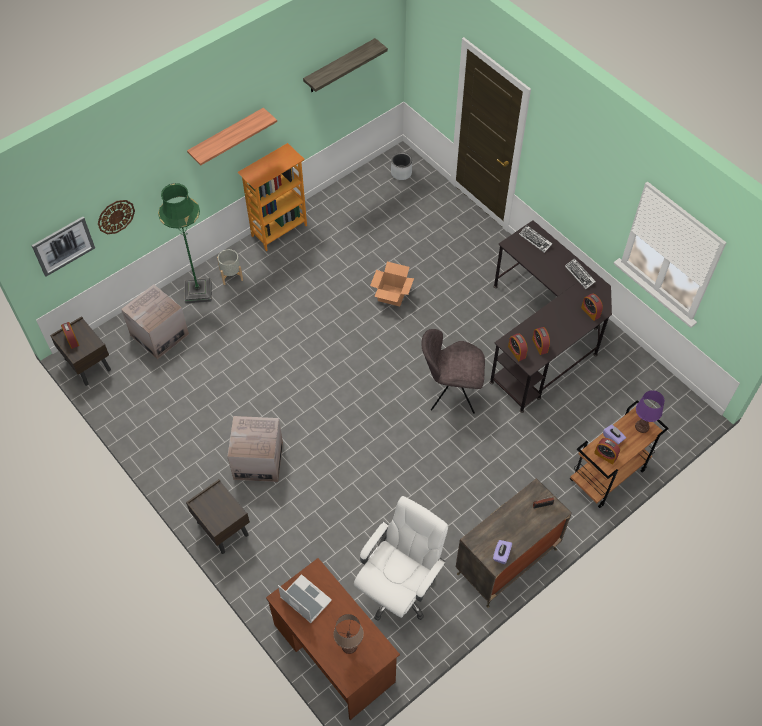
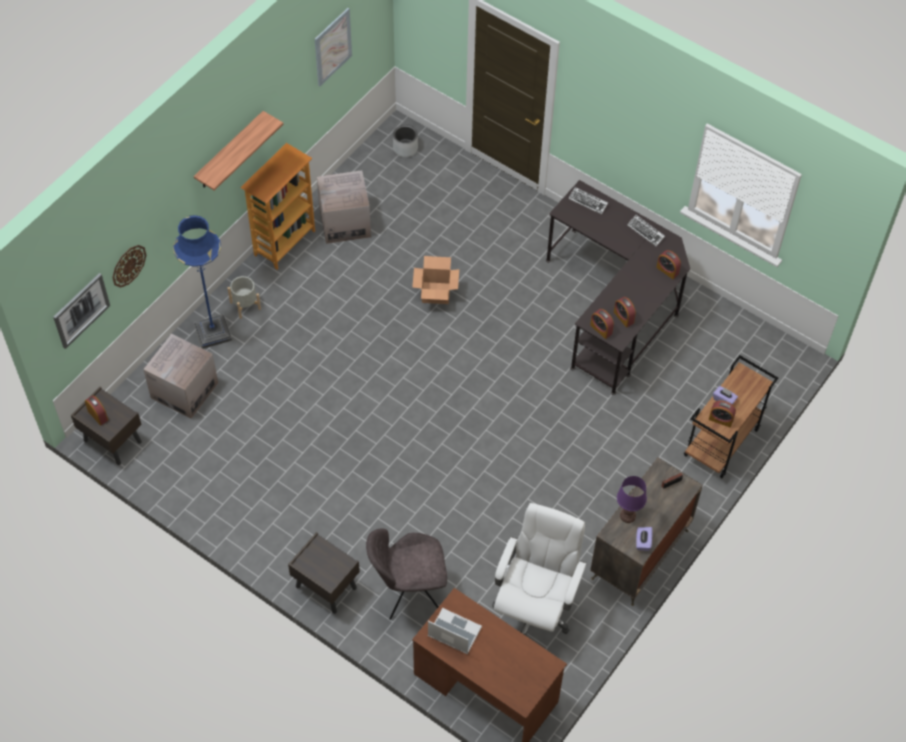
camera: 15 degrees left, 0 degrees up
green floor lamp [158,183,212,304] -> blue floor lamp [173,215,232,349]
cardboard box [227,416,283,482] -> cardboard box moved to [317,170,371,244]
shelf [303,38,388,92] -> picture [315,8,352,86]
brown table lamp [334,614,364,654] -> none
grey chair [421,329,485,414] -> grey chair moved to [366,528,447,620]
purple table lamp [635,390,665,433] -> purple table lamp moved to [617,476,647,523]

